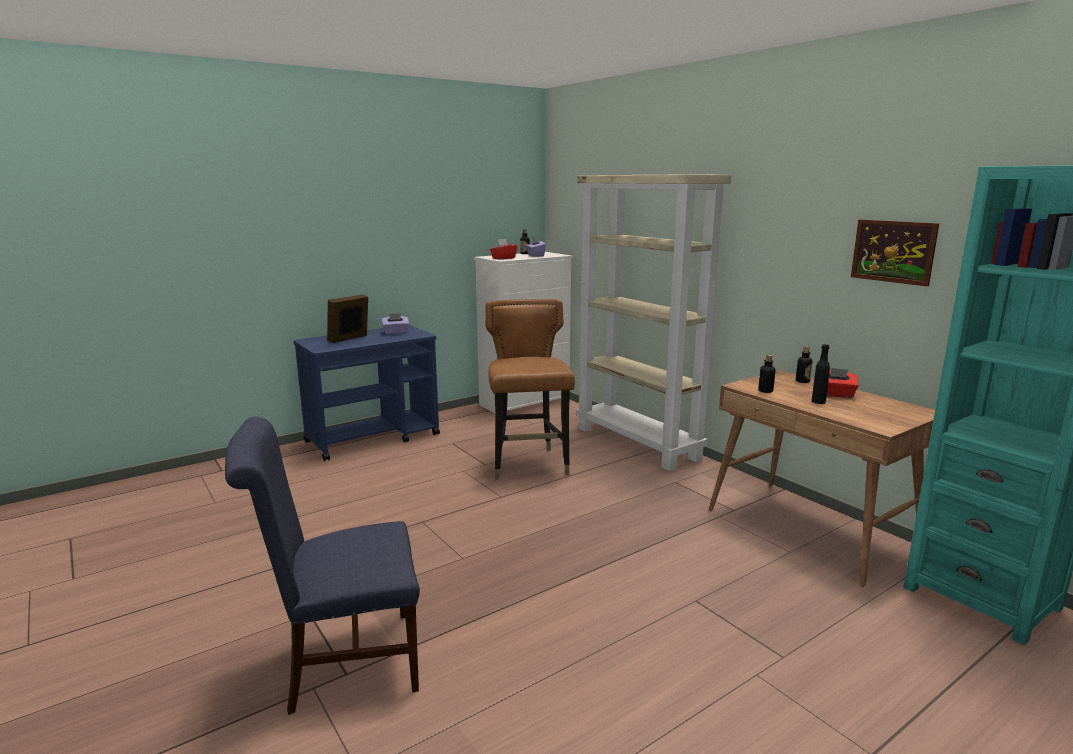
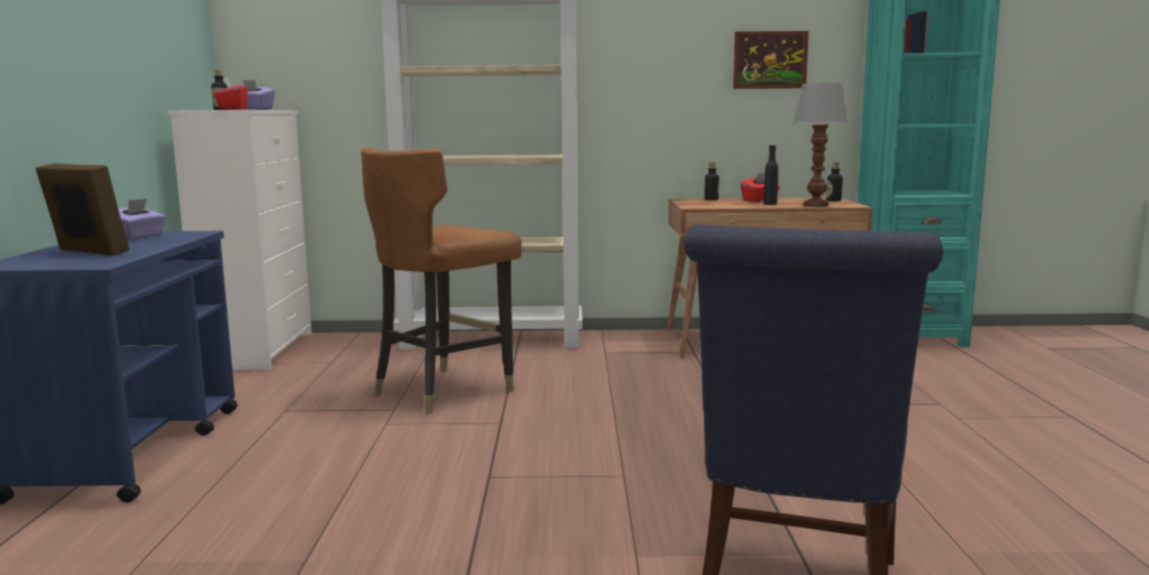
camera: 55 degrees left, 5 degrees down
picture frame [327,294,368,343] -> picture frame turned 135 degrees clockwise [36,163,130,256]
brown chair [485,299,575,480] -> brown chair turned 75 degrees counterclockwise [361,147,522,414]
bottle [758,354,775,393] -> bottle moved to [826,163,843,201]
none -> table lamp [793,83,848,207]

